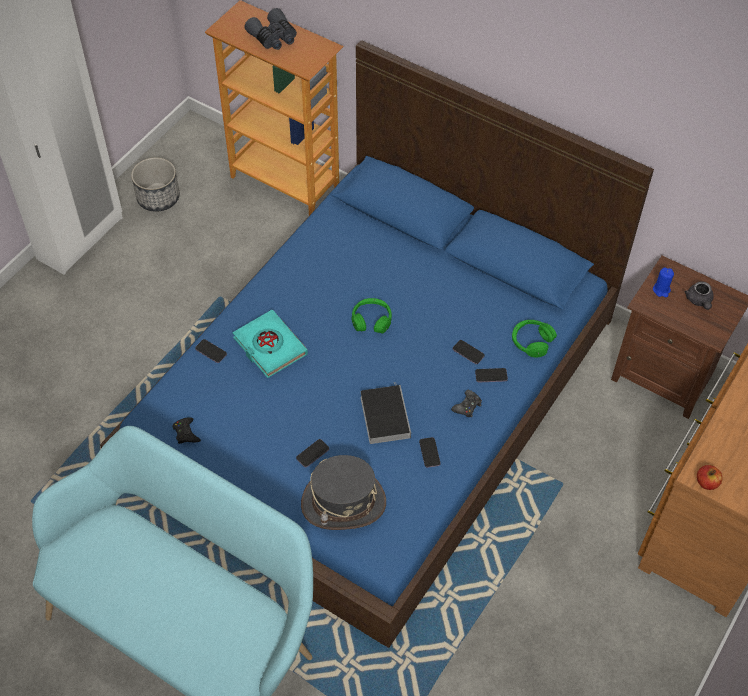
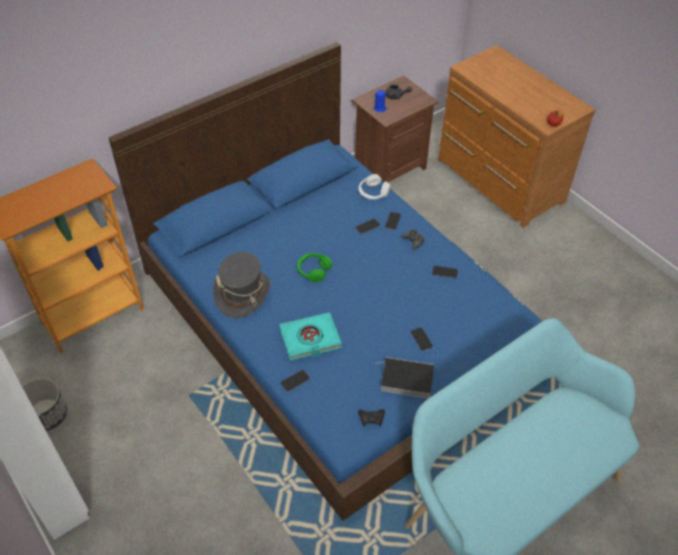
camera: 70 degrees left, 5 degrees down
grey binoculars [245,8,297,50] -> none
grey hat [301,455,386,530] -> grey hat moved to [213,252,270,318]
book [361,382,411,444] -> book moved to [376,357,434,399]
green headphones [512,320,557,357] -> white headphones [359,174,391,200]

